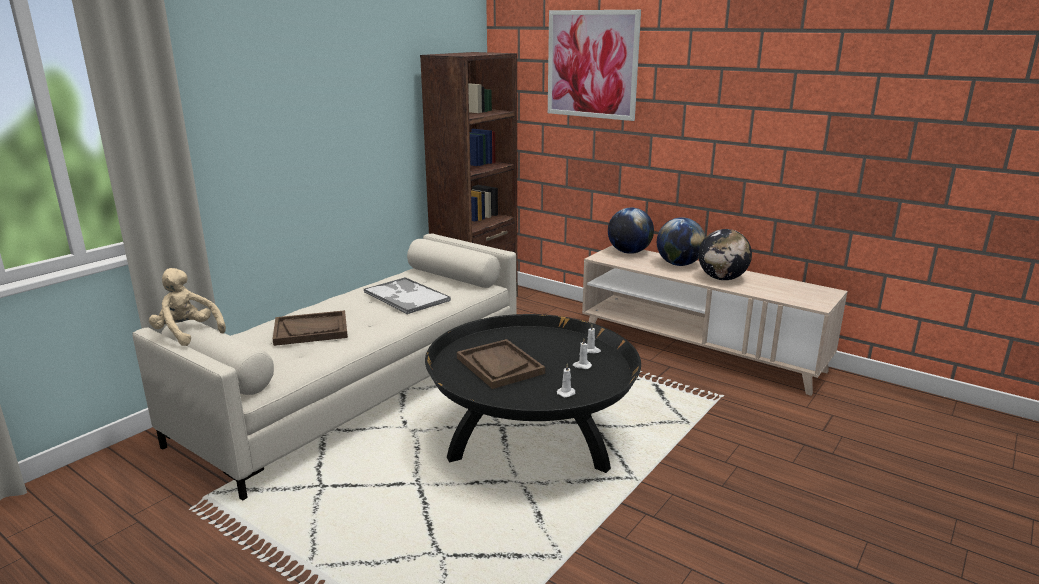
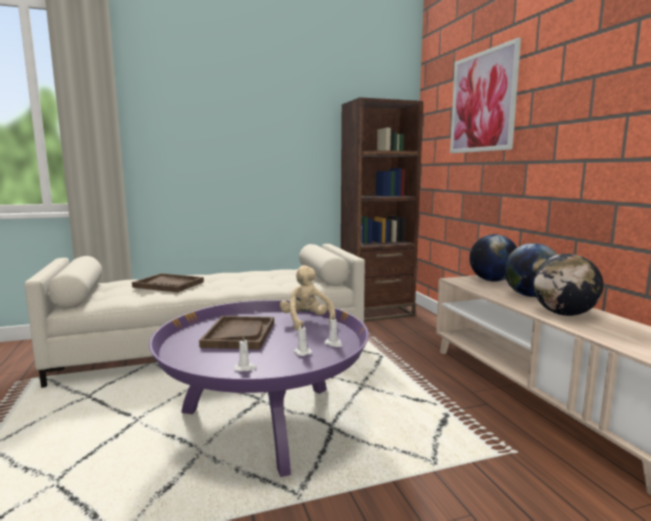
camera: 35 degrees right, 10 degrees down
beige plush toy [149,268,226,346] -> beige plush toy moved to [280,265,335,331]
tray [363,277,451,314] -> none
black coffee table [425,314,641,473] -> purple coffee table [149,300,369,477]

